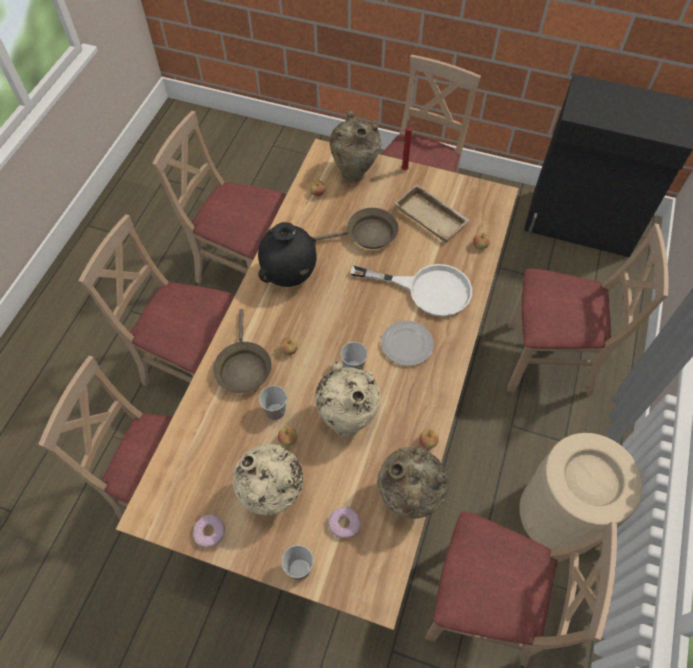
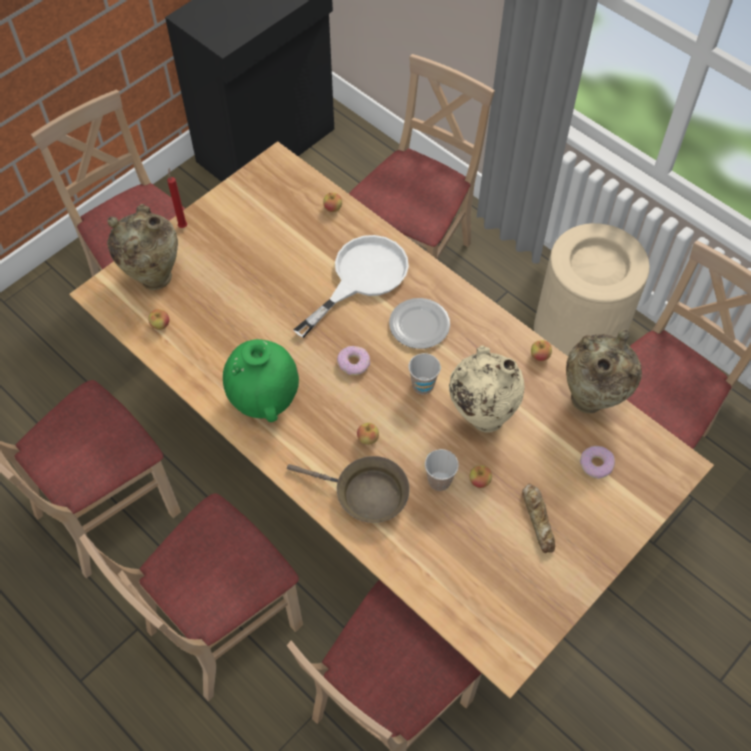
camera: 65 degrees left, 0 degrees up
donut [193,515,225,548] -> donut moved to [337,346,370,376]
beige vase [233,443,303,516] -> bread [522,483,555,553]
black vase [258,222,317,287] -> green vase [223,339,299,422]
cup [281,545,314,580] -> none
brown frying pan [313,208,399,249] -> none
beige tray [394,184,470,243] -> none

